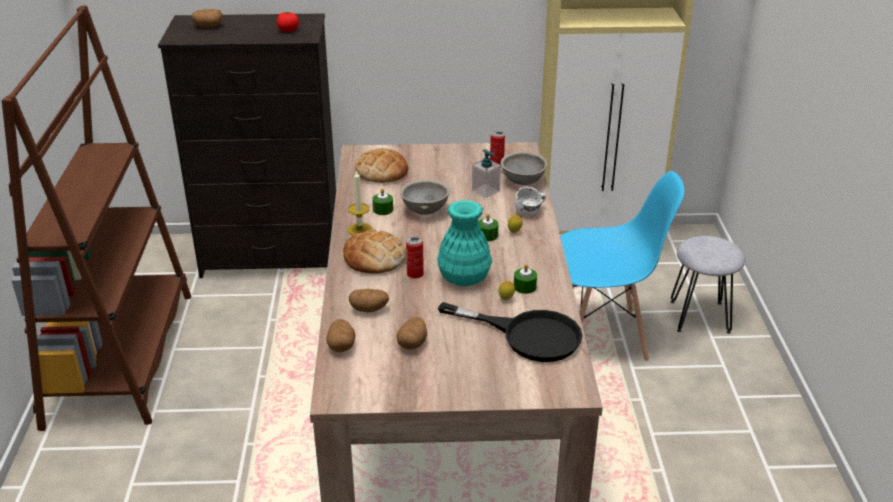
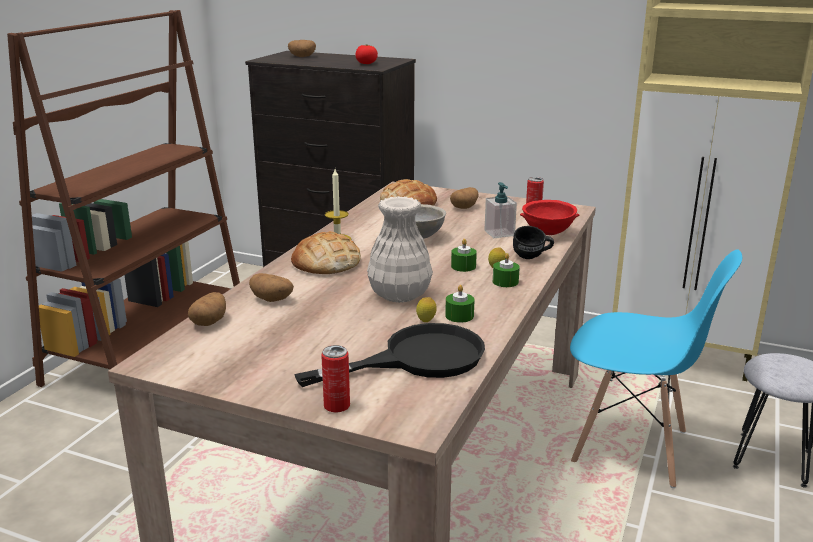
camera: 25 degrees right, 10 degrees down
green candle [372,189,393,215] -> green candle moved to [493,253,520,287]
potato [397,317,427,349] -> potato moved to [450,187,478,209]
can [406,236,424,278] -> can moved to [321,345,350,413]
turquoise vase [437,200,492,286] -> white vase [367,196,433,303]
black frying pan [438,302,583,362] -> black frying pan turned 75 degrees counterclockwise [294,323,485,387]
grey bowl [501,151,548,185] -> red bowl [520,200,579,235]
white mug [514,187,546,216] -> black mug [513,226,554,259]

